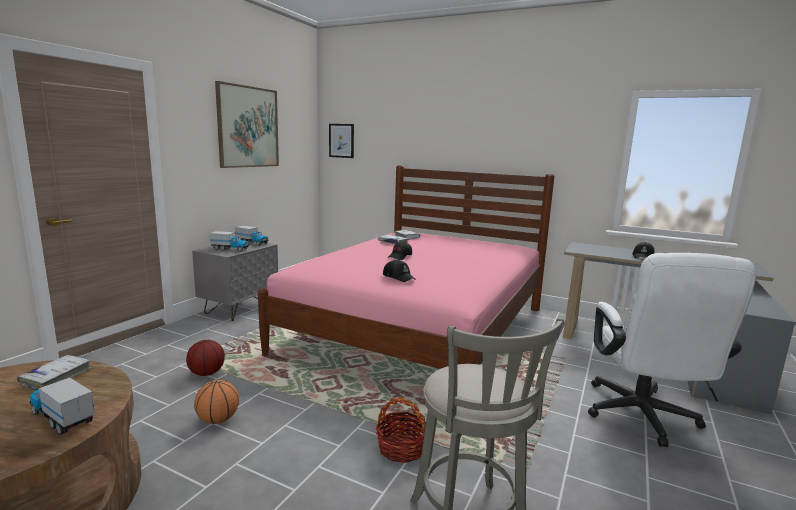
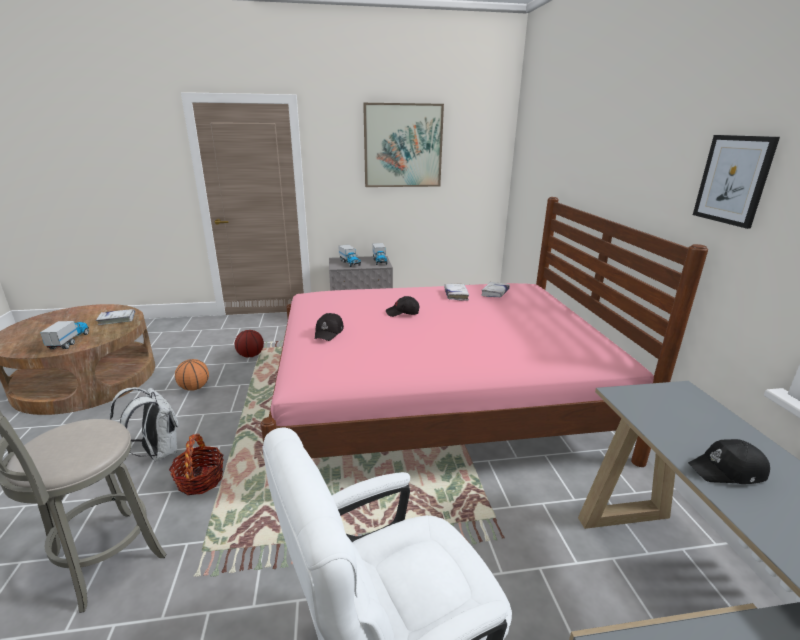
camera: 55 degrees right, 10 degrees up
picture [329,124,354,158] -> picture moved to [693,135,780,229]
none -> white backpack [110,387,178,461]

